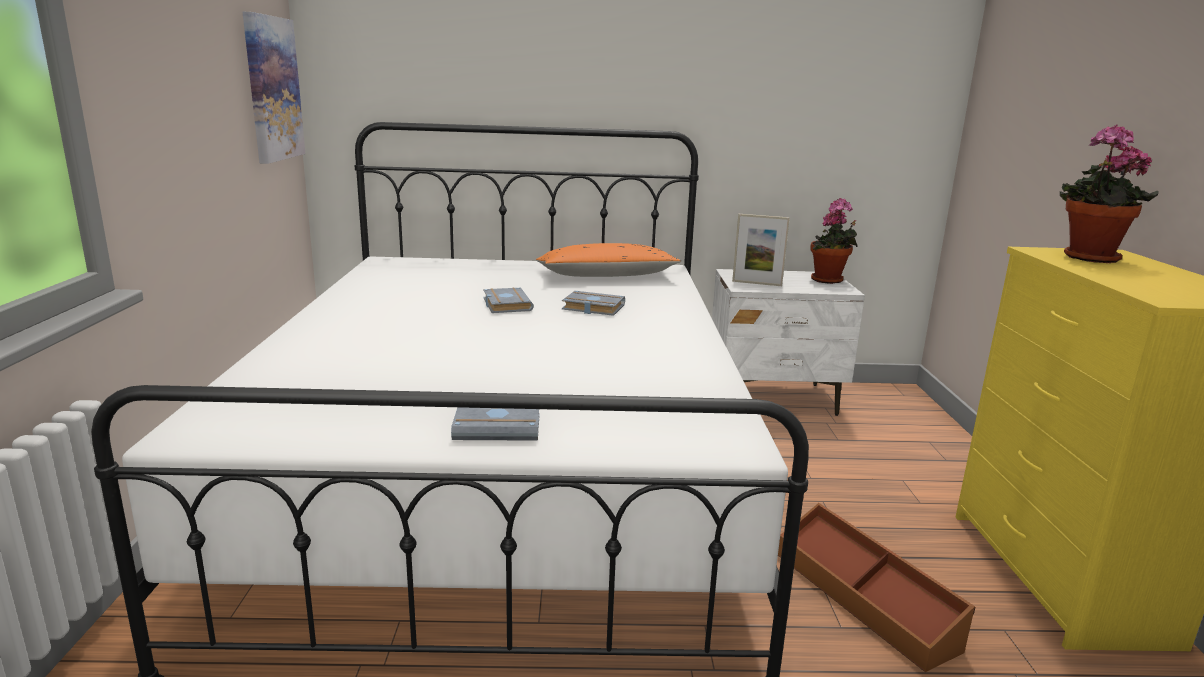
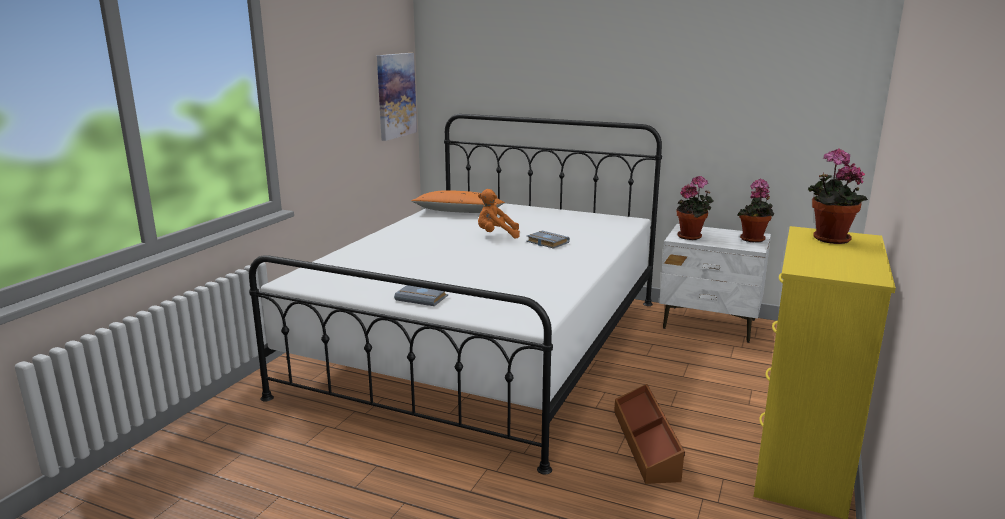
camera: 25 degrees right, 0 degrees up
grey book [483,288,534,313] -> orange plush toy [478,189,520,239]
orange pillow [536,243,681,277] -> orange pillow moved to [411,190,505,213]
picture frame [732,214,790,286] -> potted plant [677,176,714,240]

